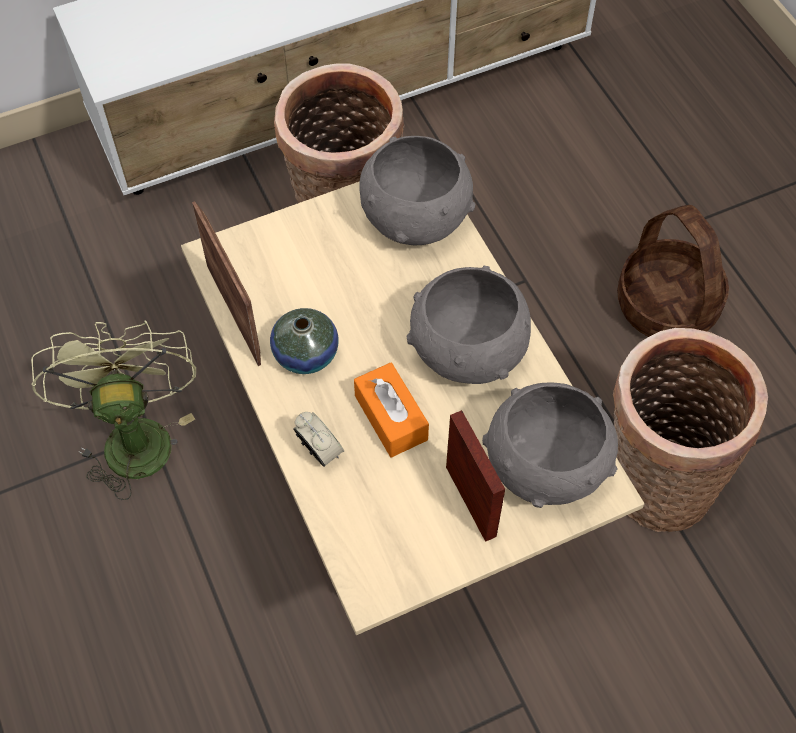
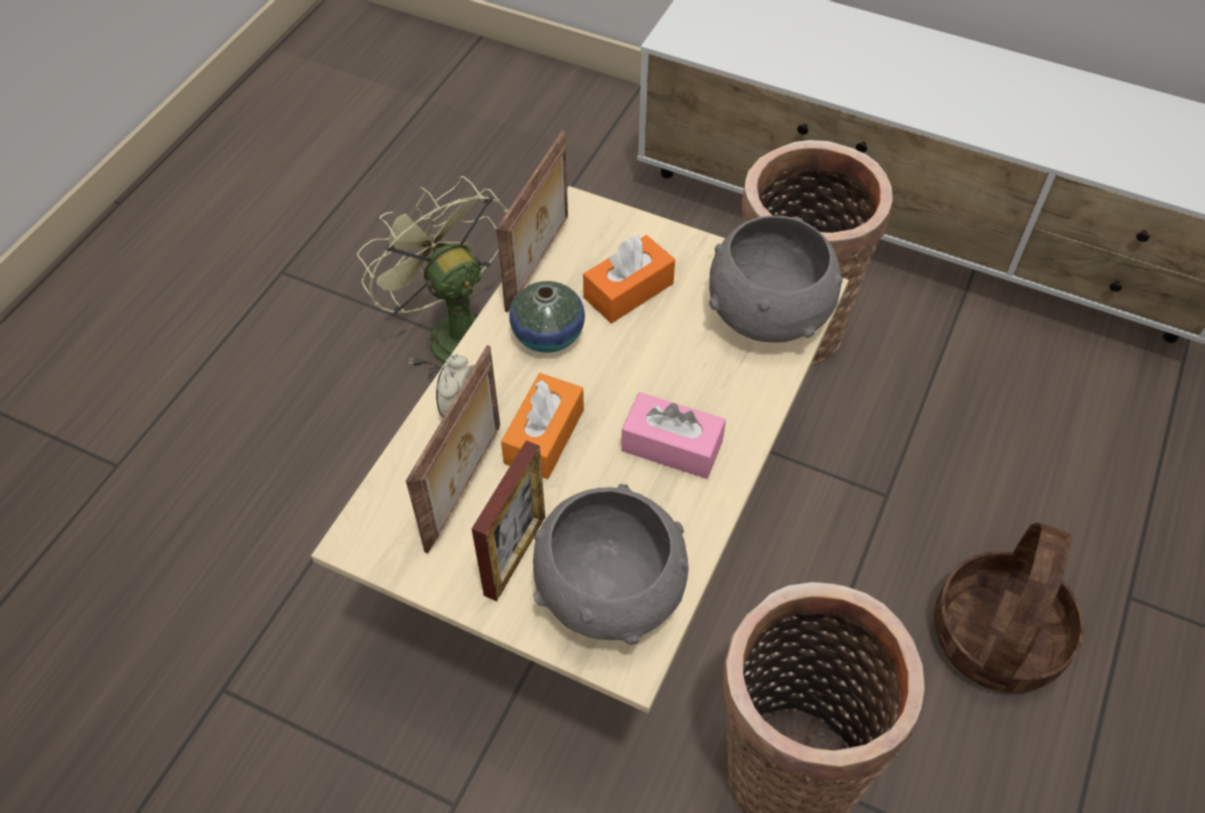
camera: 50 degrees right, 5 degrees down
green fan [31,320,196,500] -> green fan turned 75 degrees counterclockwise [357,176,508,381]
grey bowl [407,266,531,384] -> pink tissue box [621,392,726,479]
none -> picture frame [406,345,500,554]
none -> orange tissue box [583,235,675,323]

